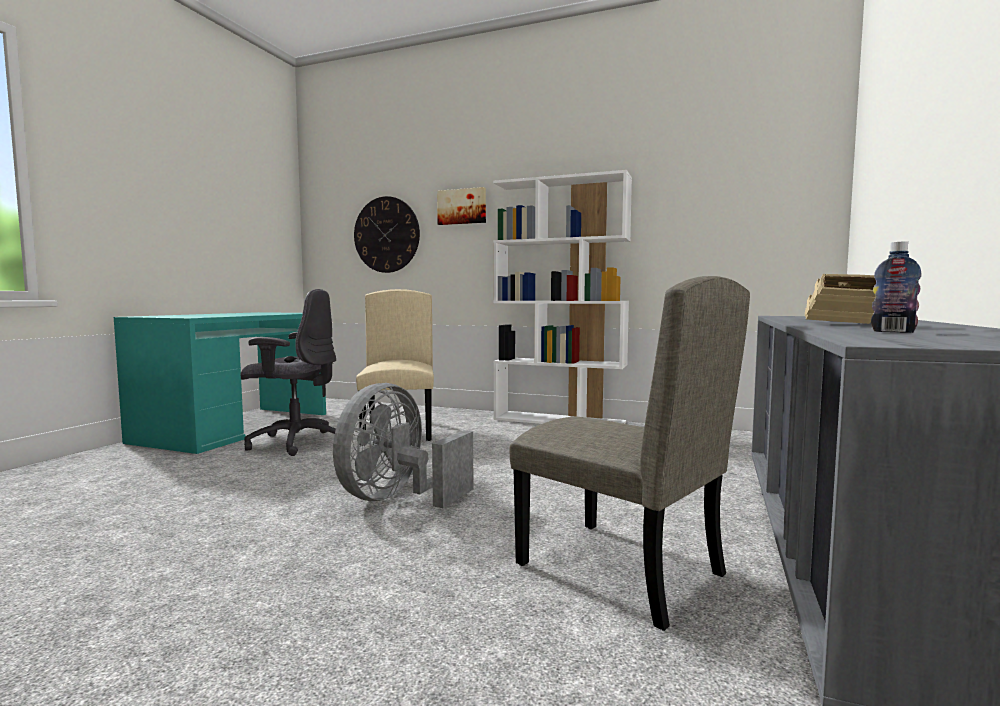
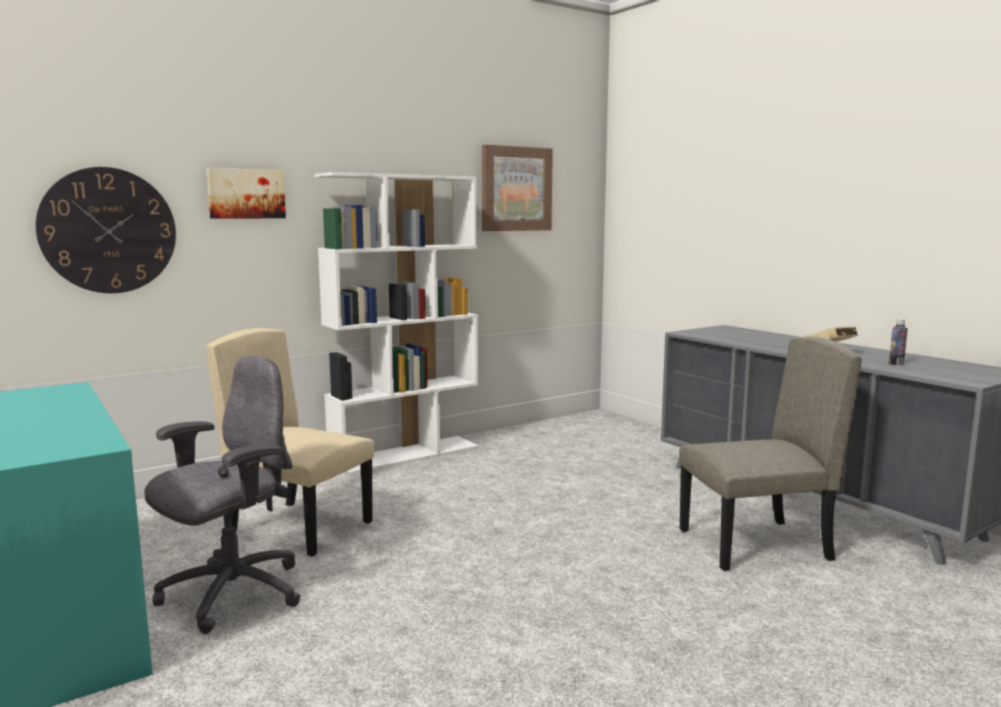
camera: 55 degrees left, 5 degrees up
grey fan [333,383,473,508] -> none
none -> picture [482,145,553,231]

